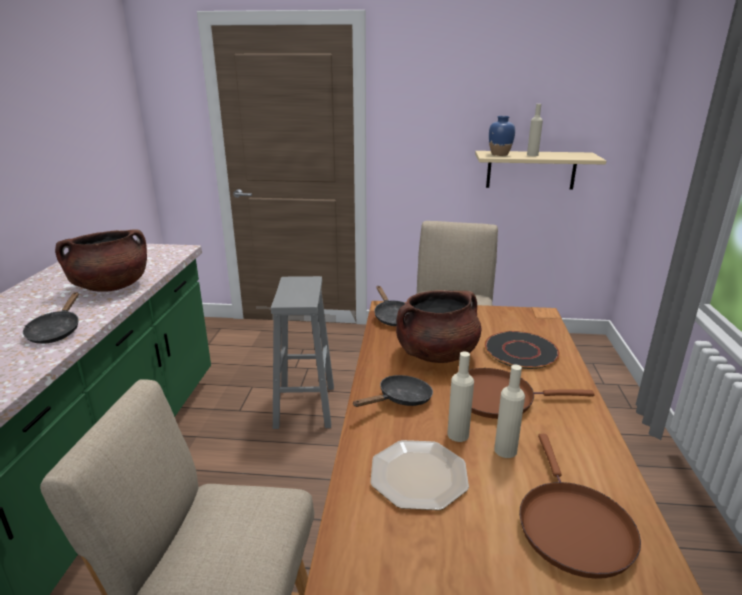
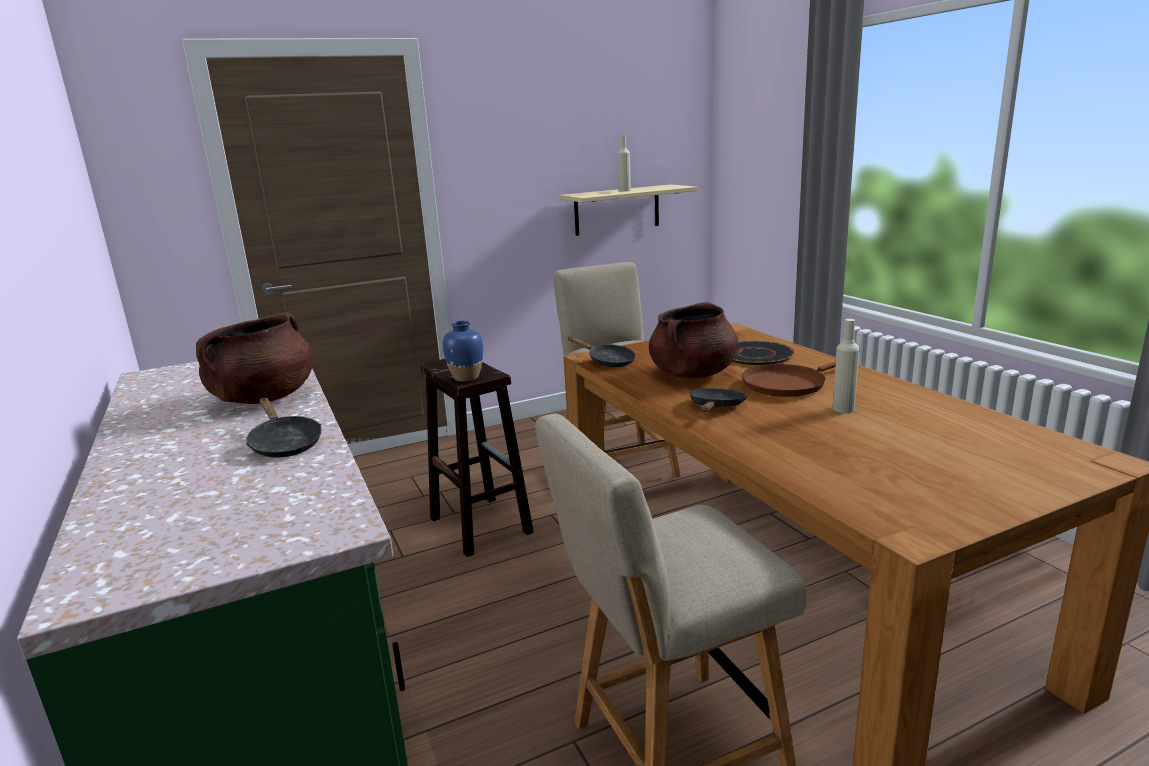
camera: 30 degrees left, 5 degrees down
grey stool [271,276,334,429] -> brown stool [421,359,534,557]
plate [370,440,469,511] -> none
beige bottle [447,352,474,442] -> none
blue vase [489,116,515,156] -> blue vase moved to [443,321,483,382]
brown frying pan [519,434,641,579] -> none

